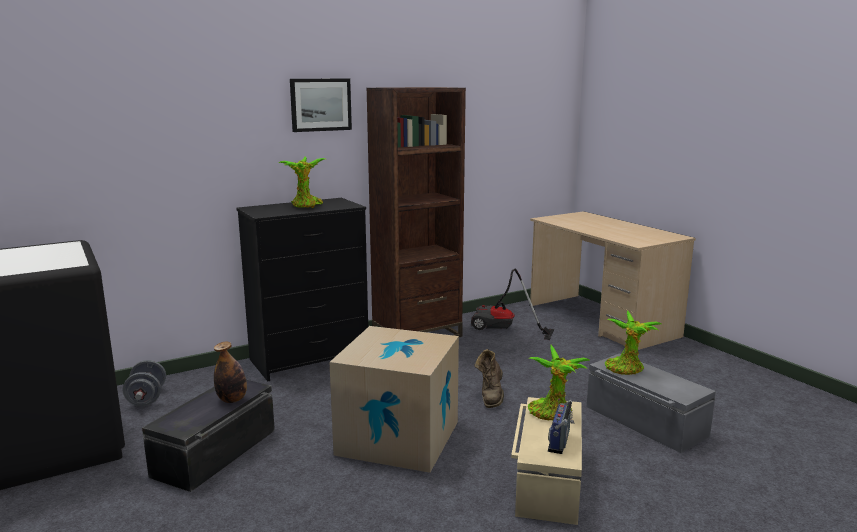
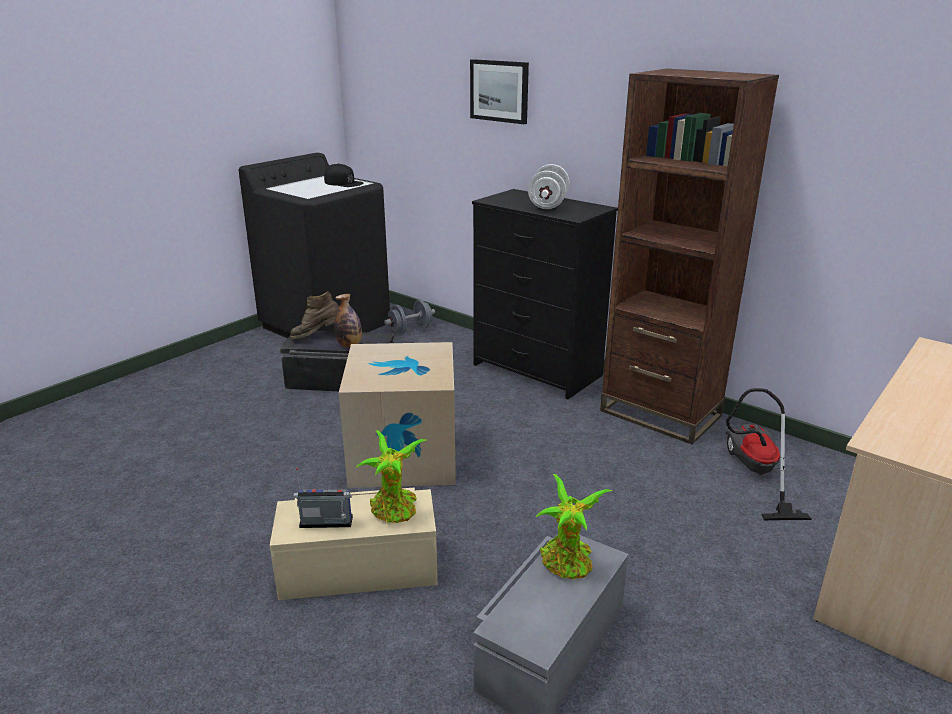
camera: 70 degrees right, 10 degrees up
potted plant [279,156,325,208] -> white dumbbell [528,164,569,209]
picture [290,79,352,132] -> picture moved to [470,59,529,124]
brown boot [475,349,504,408] -> brown boot moved to [290,291,339,339]
none -> black cap [324,163,363,187]

